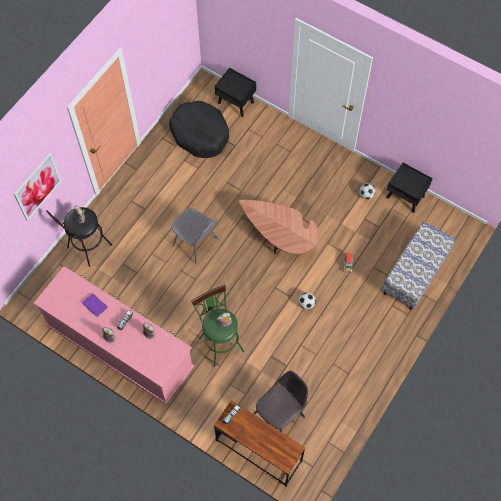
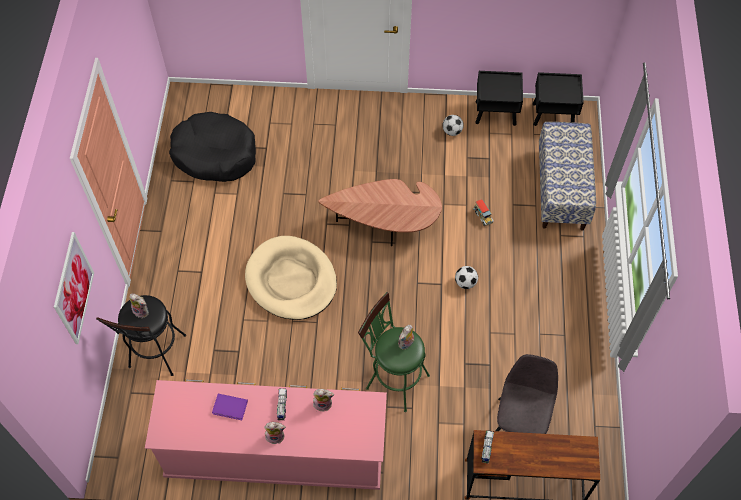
camera: 30 degrees left, 5 degrees down
grey chair [171,208,219,264] -> beige dog bed [245,236,337,320]
black nightstand [215,68,256,117] -> black nightstand moved to [533,72,584,126]

